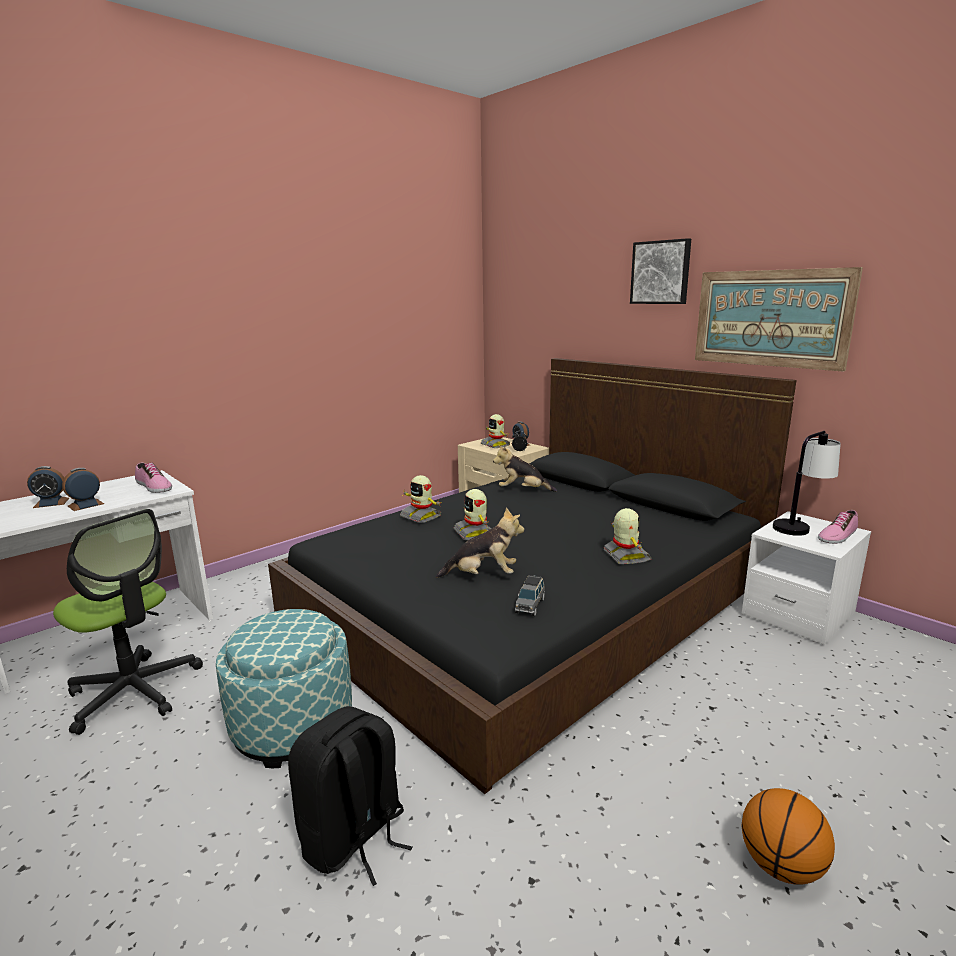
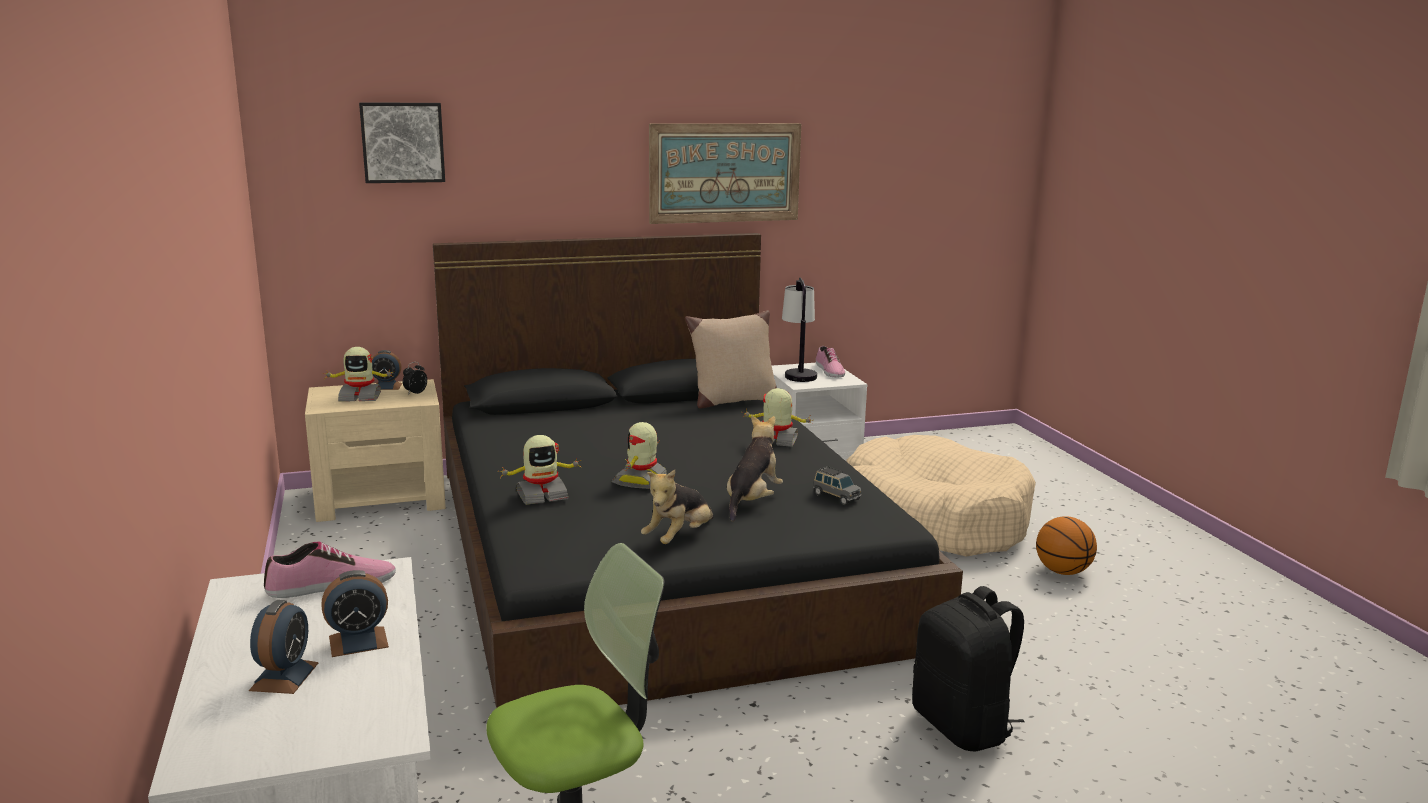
camera: 65 degrees left, 0 degrees up
alarm clock [62,468,104,511] -> alarm clock turned 90 degrees counterclockwise [321,570,389,657]
ottoman [216,609,352,768] -> none
toy robot [453,489,491,540] -> toy robot turned 105 degrees clockwise [612,422,667,489]
plush toy [493,445,557,492] -> plush toy moved to [641,470,714,544]
picture [630,238,691,304] -> picture moved to [359,102,445,183]
none -> beige pillow [685,310,777,409]
none -> beige dog bed [846,435,1036,557]

